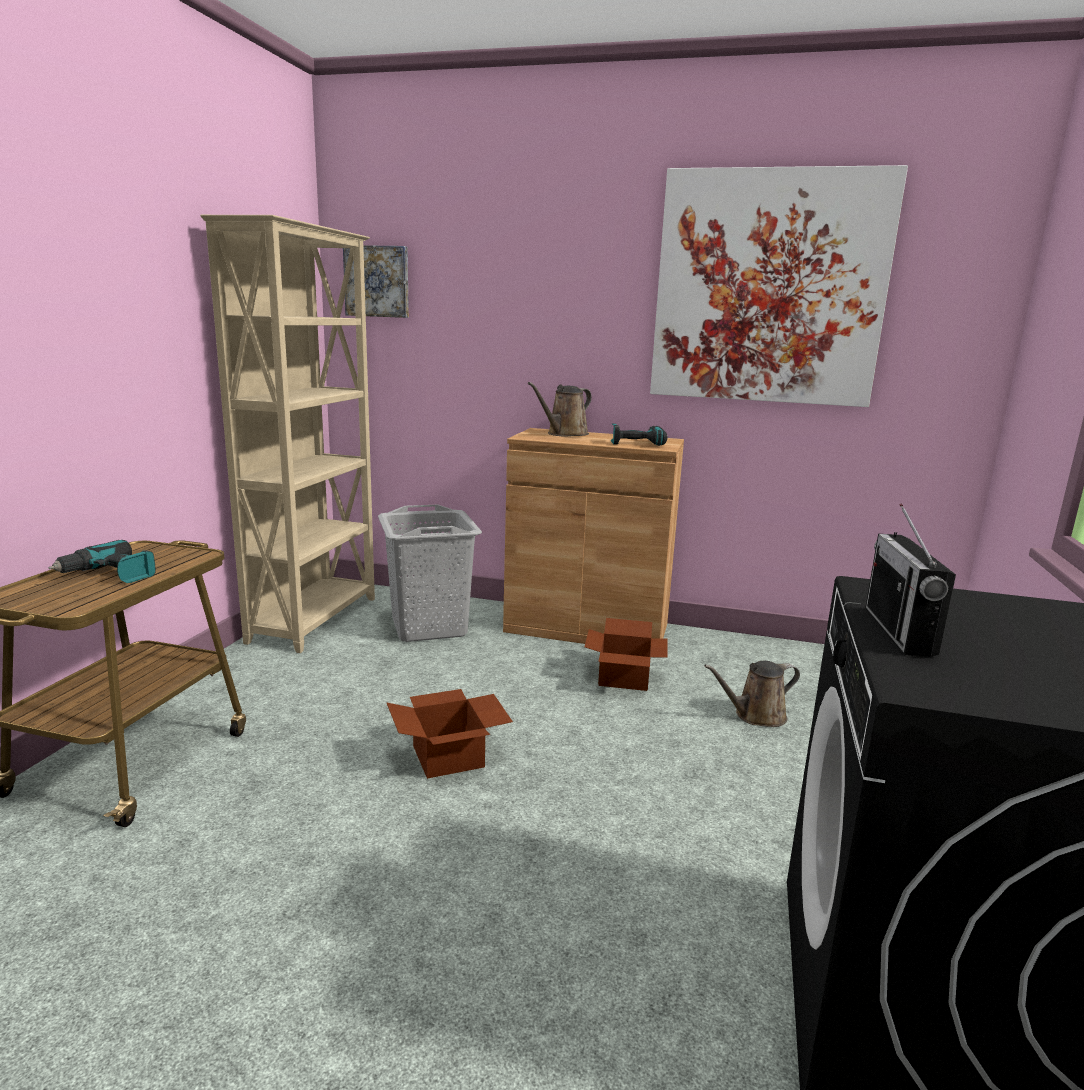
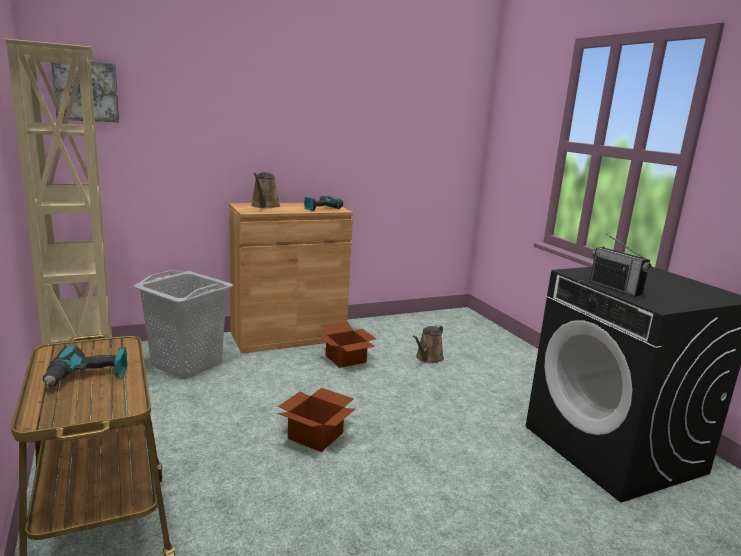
camera: 40 degrees left, 0 degrees up
picture [650,165,908,407] -> none

